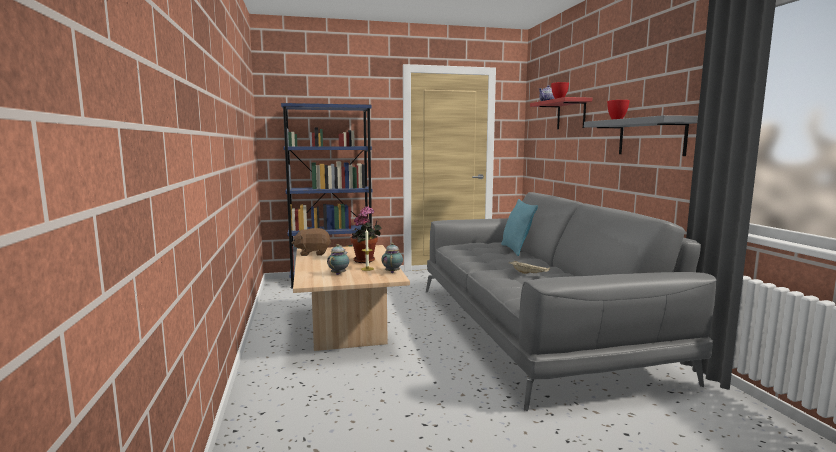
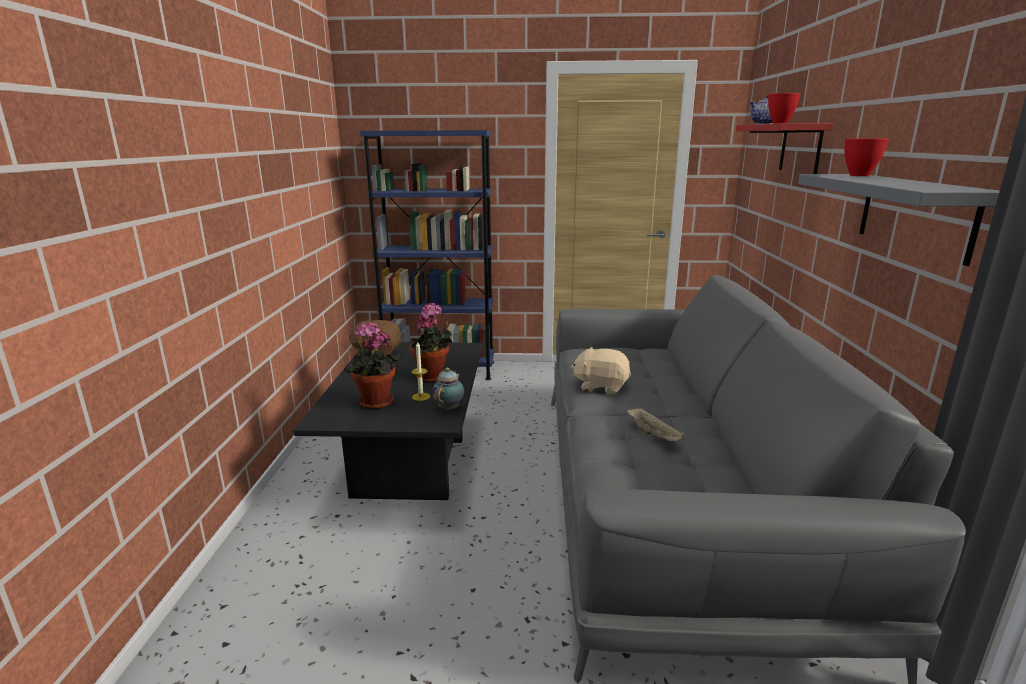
camera: 15 degrees right, 10 degrees up
beige coffee table [293,245,410,351] -> black coffee table [294,342,482,500]
teapot [327,244,349,275] -> potted plant [344,322,400,409]
turquoise pillow [501,199,538,256] -> none
none -> beige plush toy [571,347,631,395]

